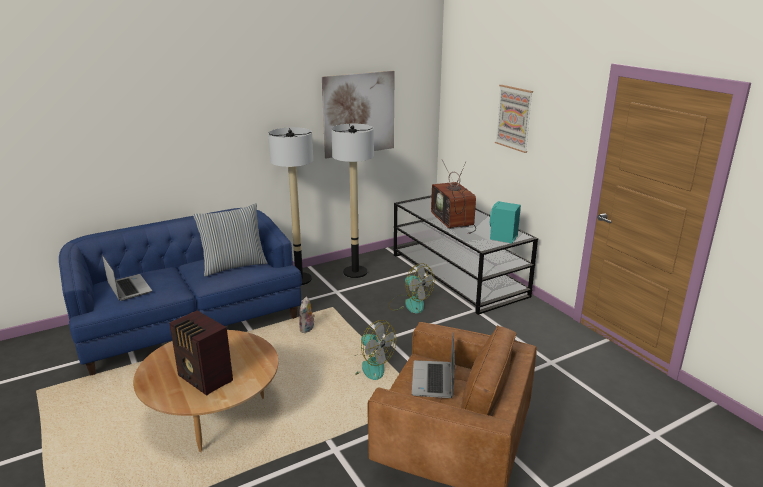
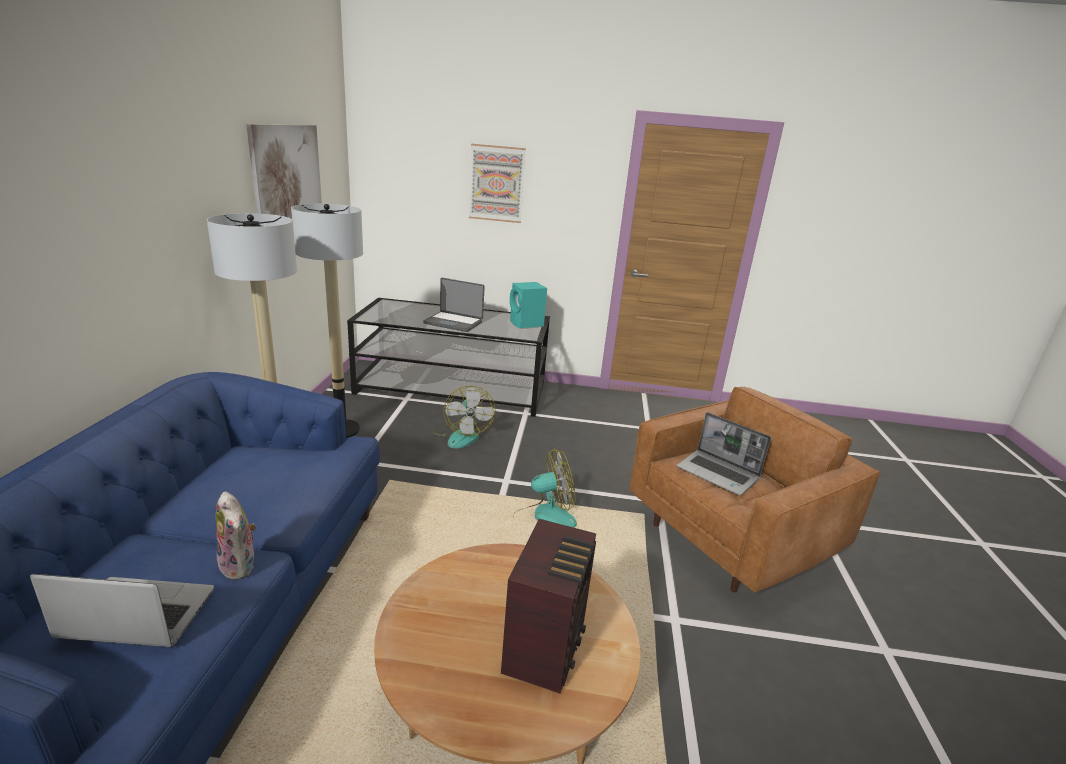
camera: 55 degrees left, 0 degrees up
radio [169,310,233,395] -> radio turned 60 degrees counterclockwise [501,519,596,693]
pillow [193,203,268,276] -> none
plush toy [299,297,315,333] -> plush toy moved to [216,491,257,580]
fan [389,263,434,313] -> fan turned 90 degrees clockwise [433,386,496,448]
television [431,160,476,234] -> laptop [423,278,485,332]

